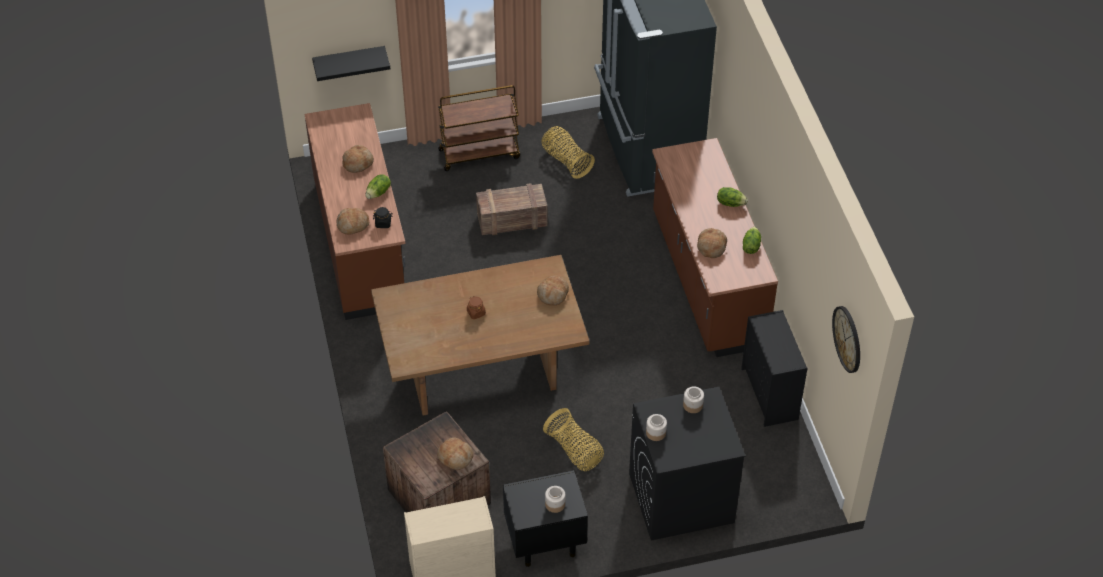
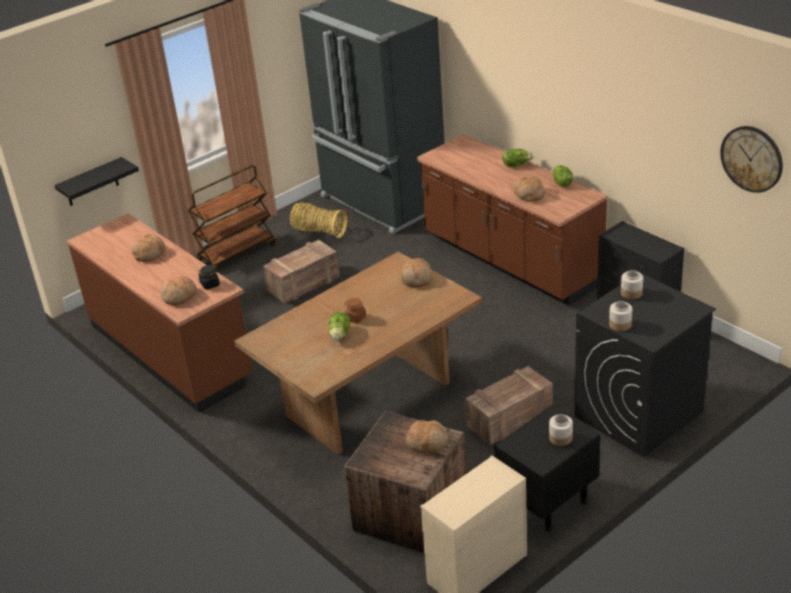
camera: 25 degrees left, 15 degrees down
lettuce [365,174,391,199] -> lettuce moved to [328,312,350,341]
basket [543,408,604,471] -> crate [465,366,553,446]

